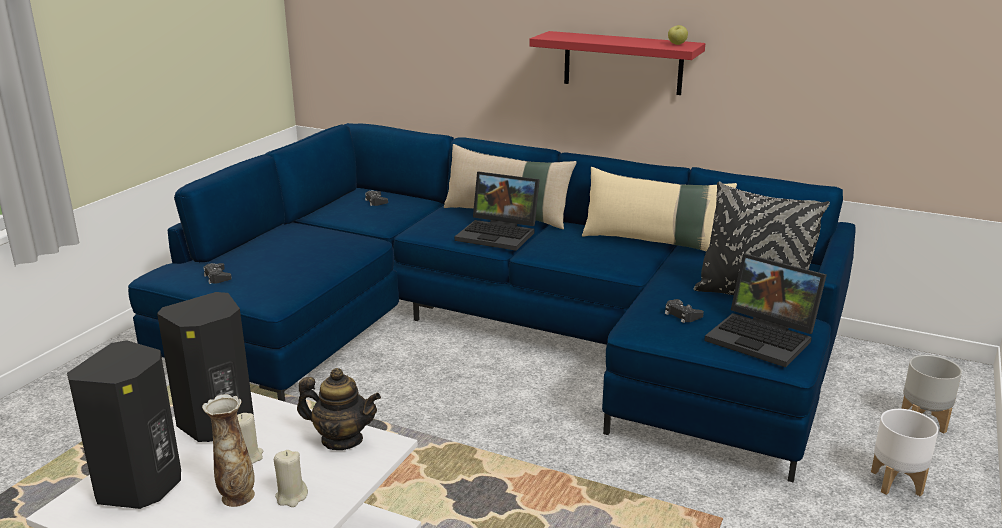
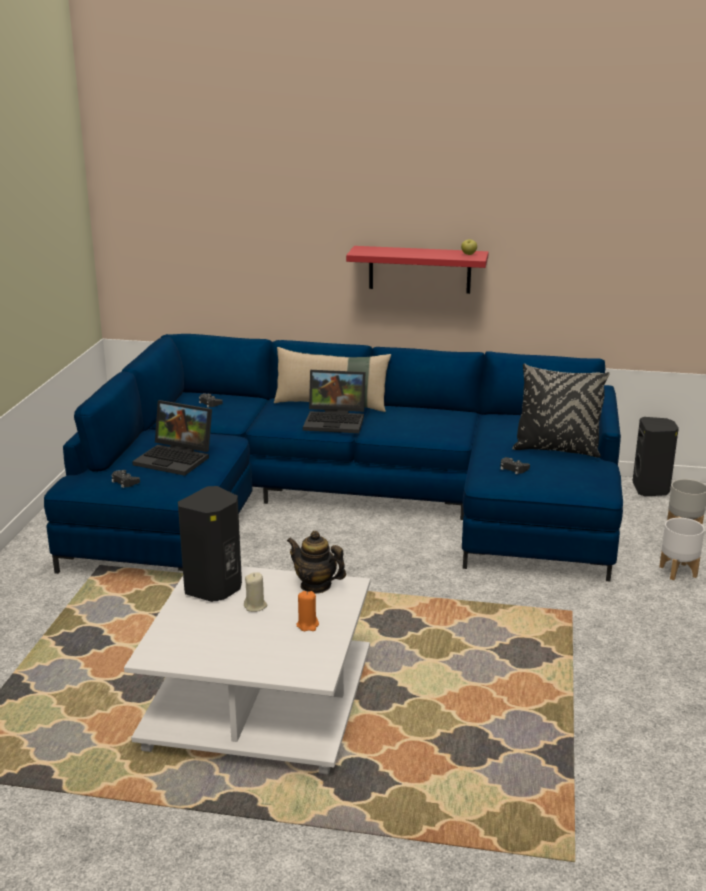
camera: 15 degrees left, 0 degrees up
black speaker [67,340,181,509] -> black speaker moved to [632,417,679,496]
vase [202,394,255,507] -> none
beige candle [274,450,308,507] -> orange candle [296,591,319,631]
teapot [297,368,381,450] -> teapot turned 150 degrees counterclockwise [287,531,346,594]
beige pillow [582,167,737,252] -> none
laptop [704,254,827,367] -> laptop moved to [132,400,212,476]

